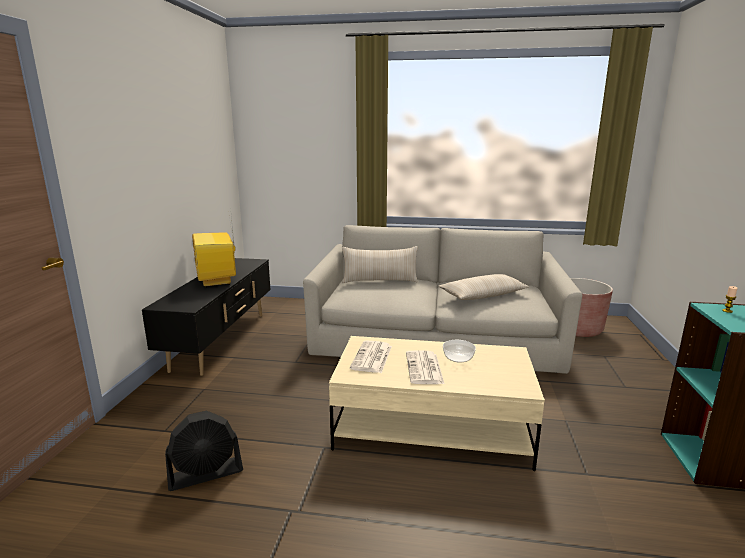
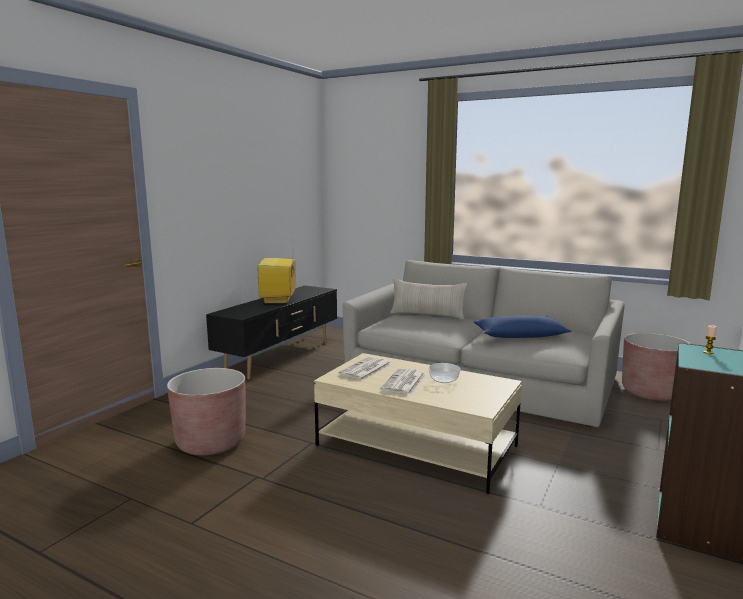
camera: 20 degrees right, 5 degrees down
black fan [165,411,243,491] -> brown planter [167,368,245,455]
beige pillow [438,274,529,300] -> blue pillow [474,315,571,338]

